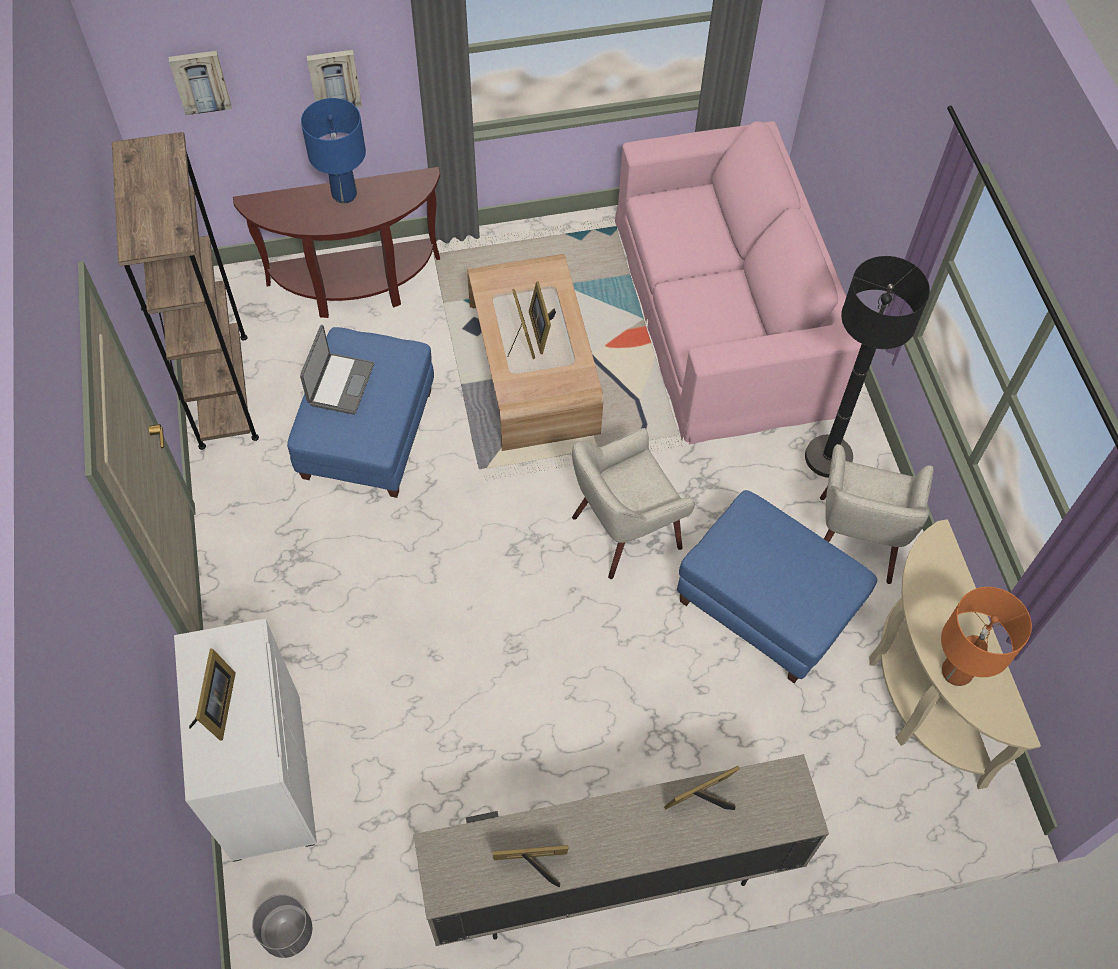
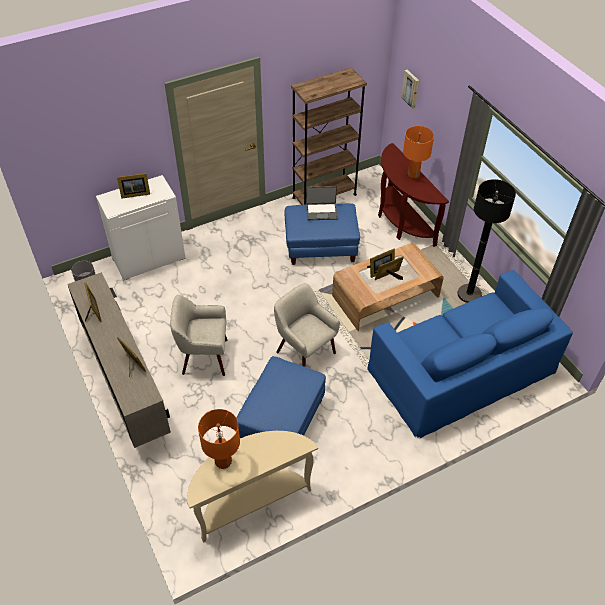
camera: 75 degrees right, 10 degrees down
blue table lamp [301,98,366,203] -> orange table lamp [403,126,434,179]
picture [307,50,362,108] -> none
pink sofa [615,121,862,445] -> blue sofa [367,270,573,438]
black floor lamp [805,256,930,478] -> black floor lamp moved to [457,179,516,303]
beige armchair [820,444,934,584] -> beige armchair moved to [170,295,228,376]

